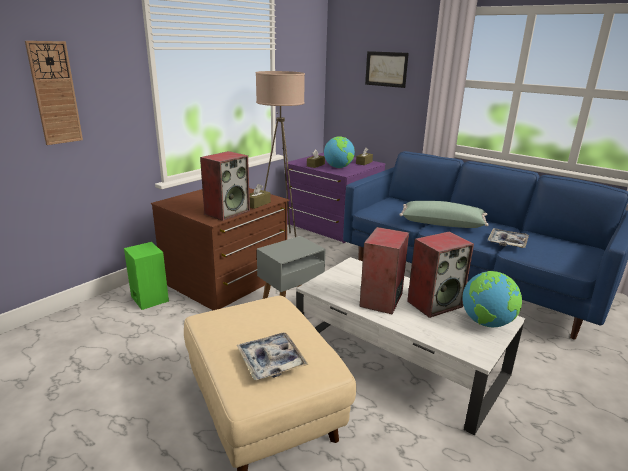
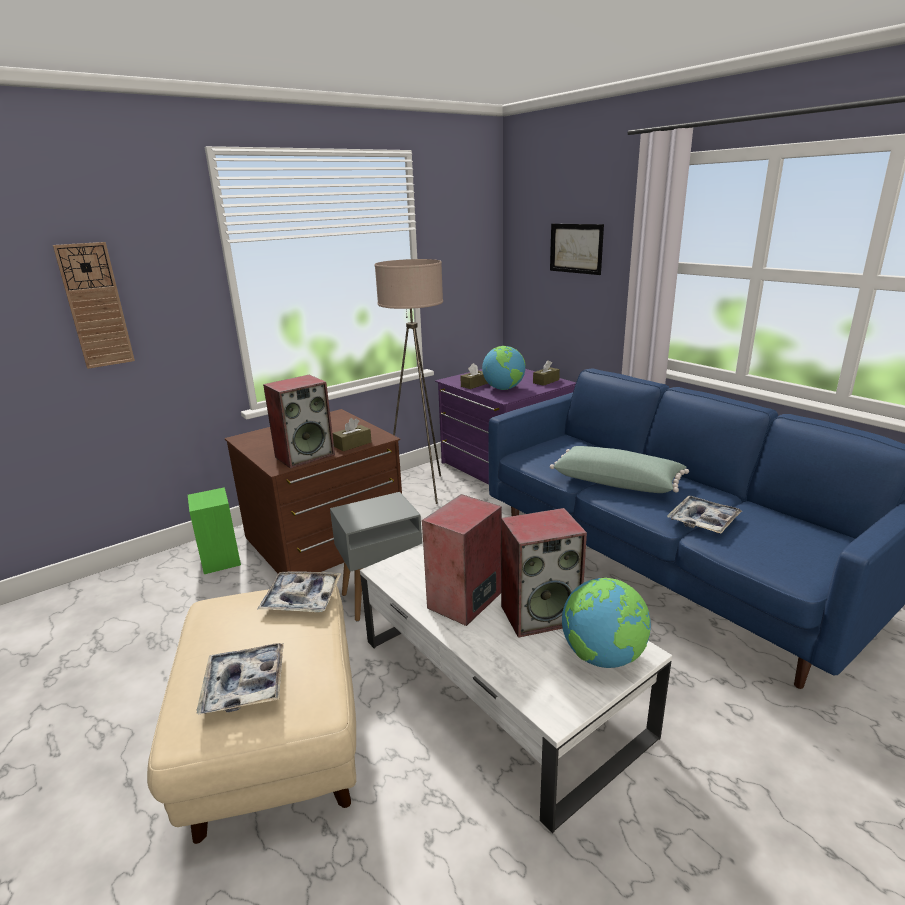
camera: 15 degrees right, 0 degrees up
none -> tray [258,571,341,612]

